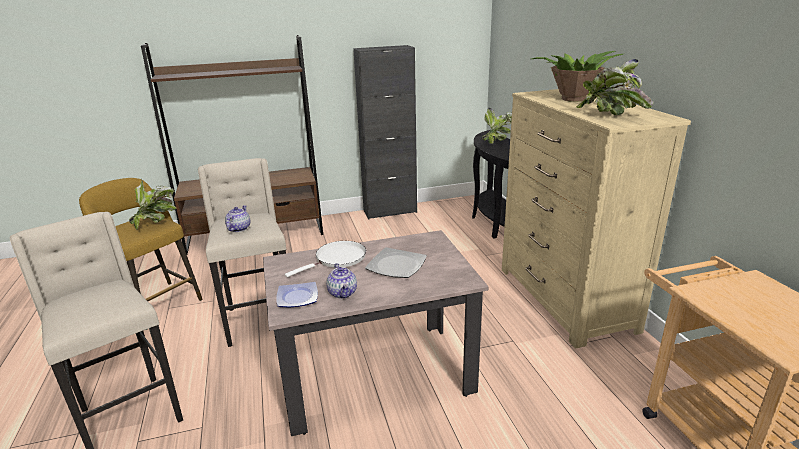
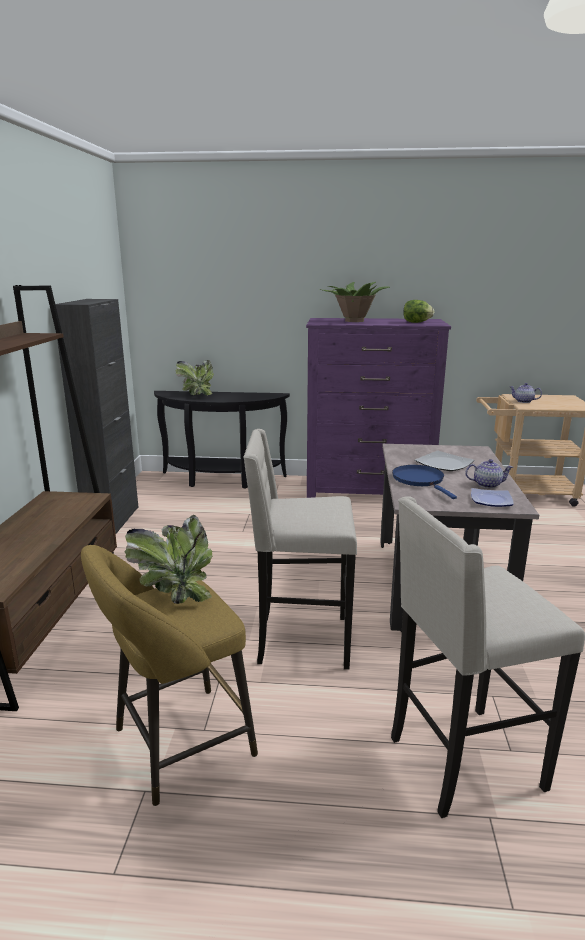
camera: 70 degrees left, 5 degrees down
teapot [225,205,250,232] -> teapot moved to [509,383,542,403]
white frying pan [285,241,366,277] -> blue frying pan [392,465,457,499]
beige dresser [502,89,691,349] -> purple dresser [306,318,451,498]
potted plant [576,59,654,115] -> lettuce [403,300,434,323]

